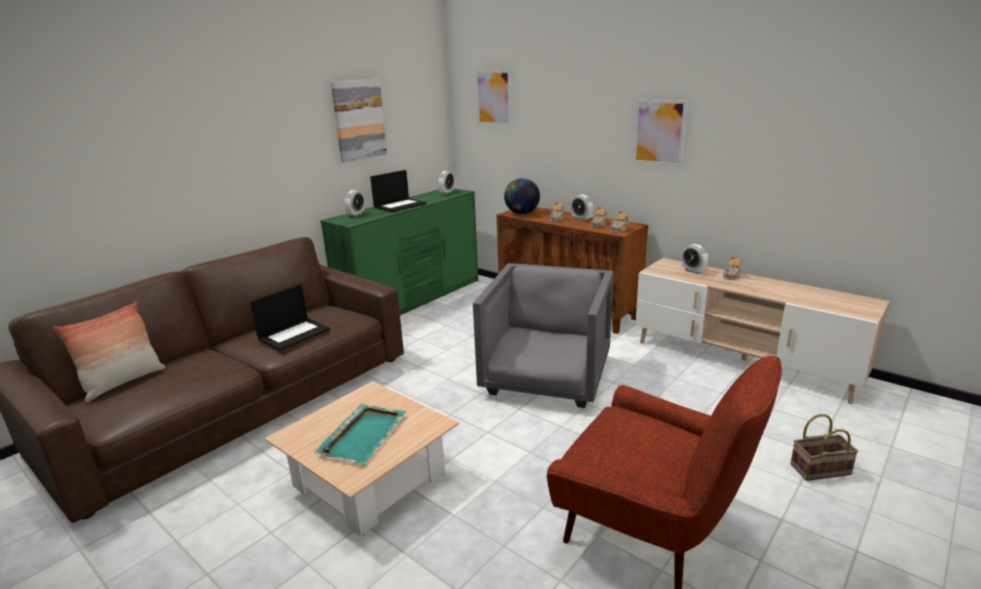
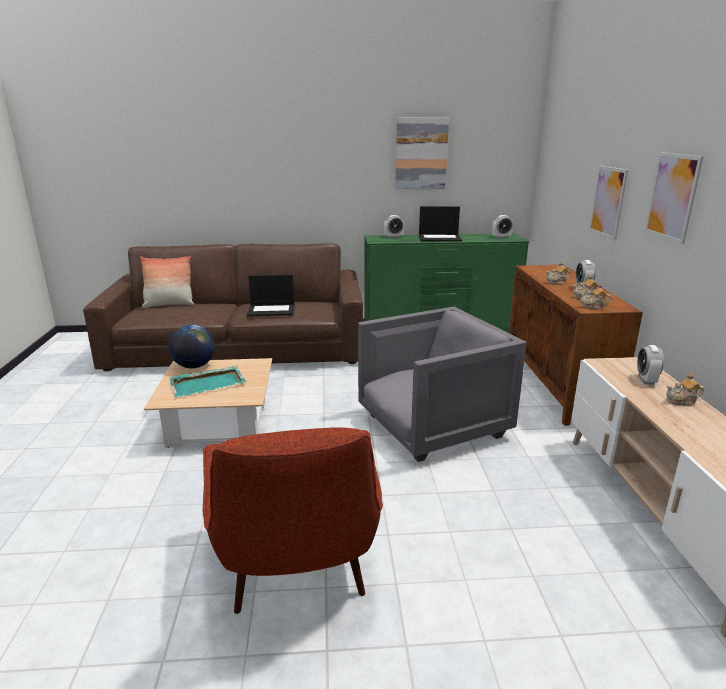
camera: 45 degrees right, 0 degrees up
picture [476,70,511,126] -> picture moved to [589,165,628,241]
globe [504,178,540,214] -> globe moved to [169,325,215,368]
basket [790,414,858,481] -> none

